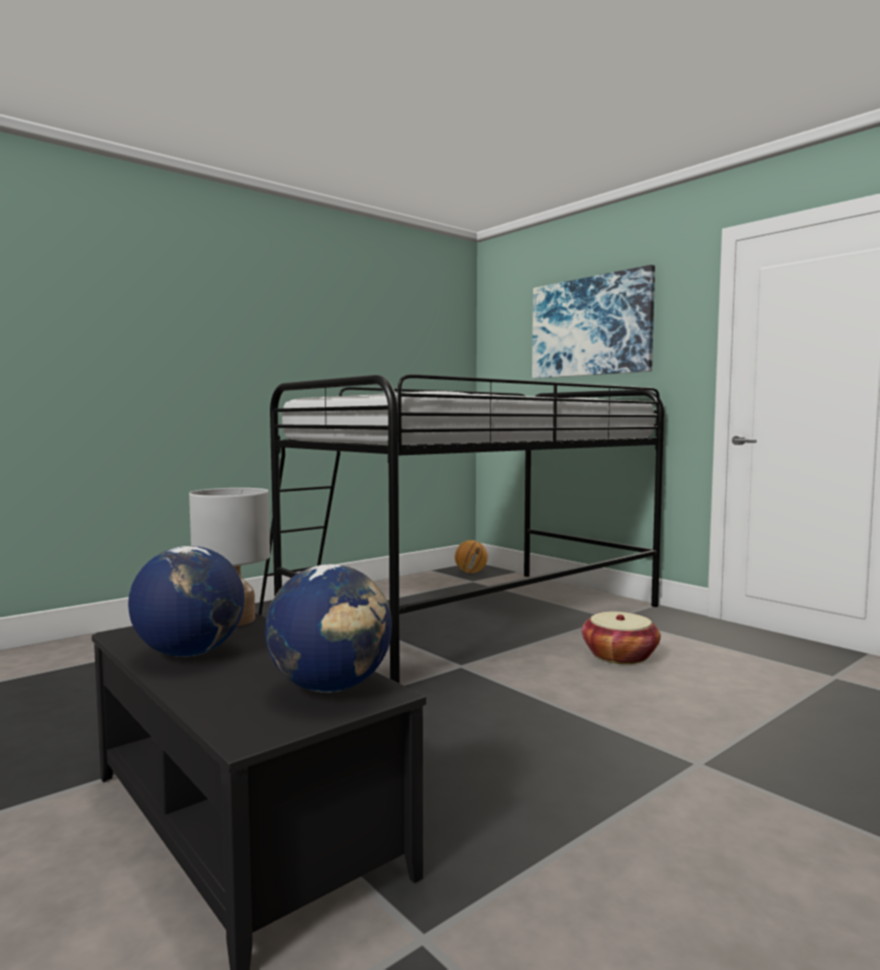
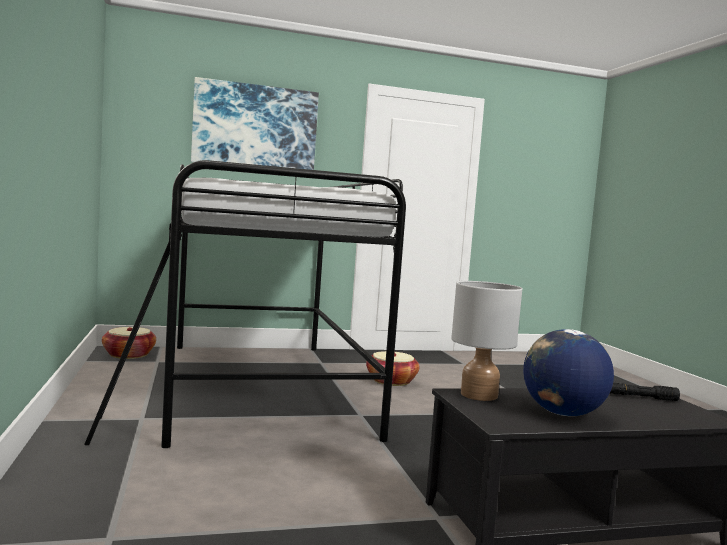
camera: 65 degrees left, 0 degrees up
globe [265,564,392,693] -> black flashlight [610,383,680,401]
basketball [455,540,488,573] -> basket [102,327,156,359]

